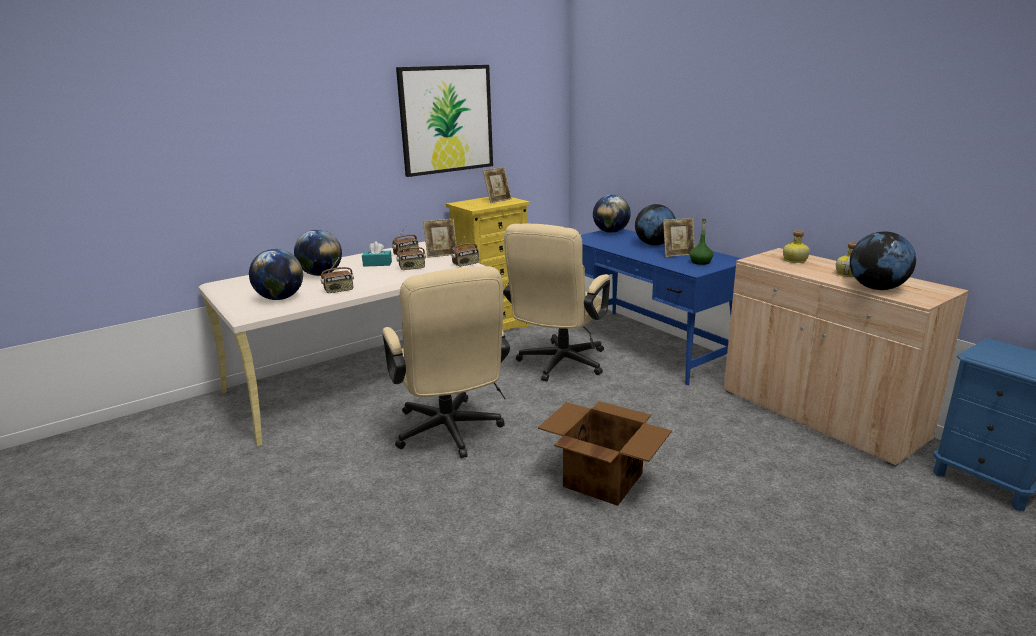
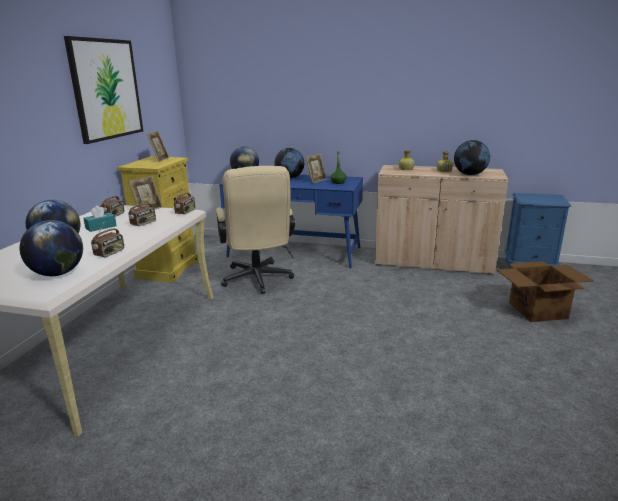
camera: 40 degrees left, 0 degrees up
beige office chair [382,266,510,458] -> none
cardboard box [538,401,672,506] -> cardboard box moved to [497,261,594,322]

